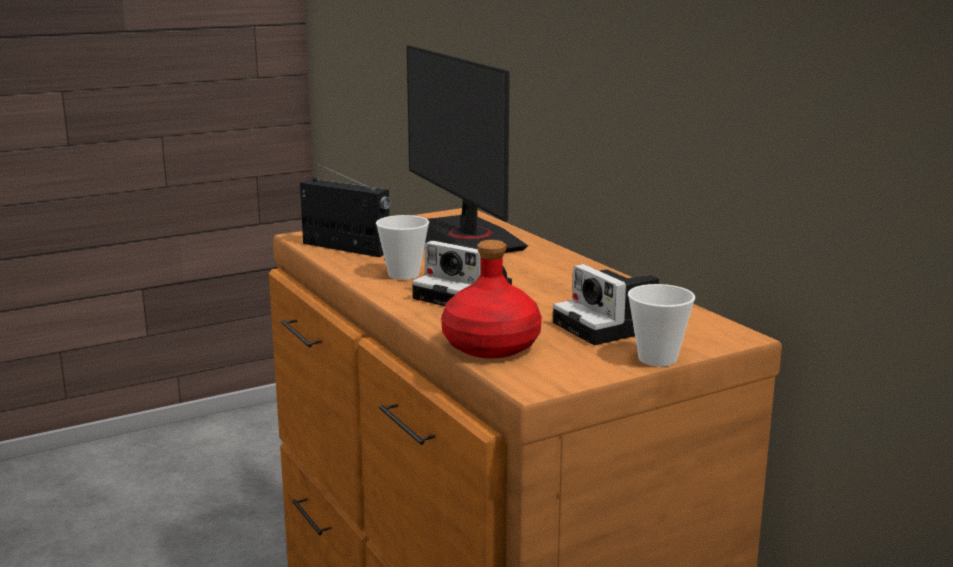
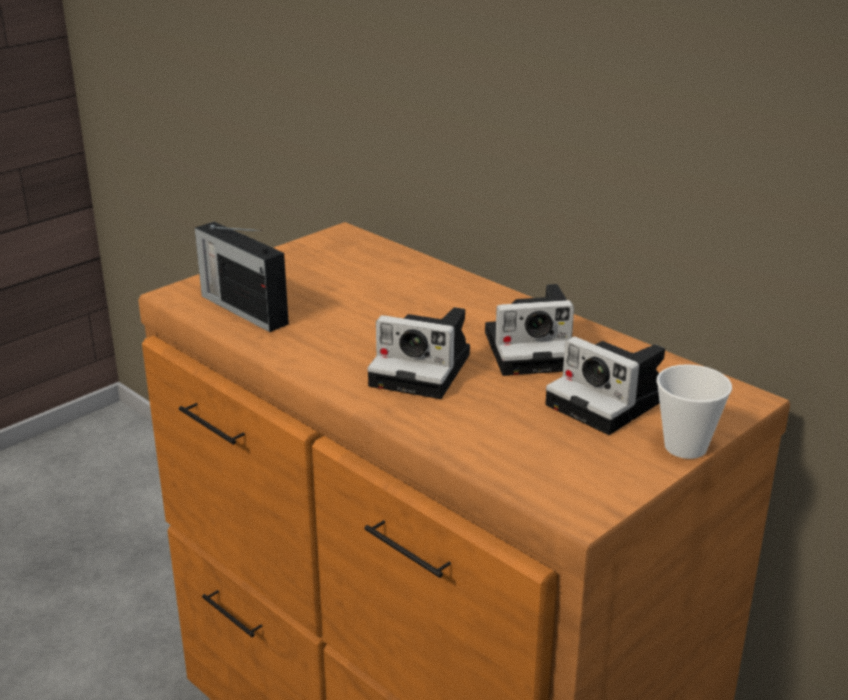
camera: 15 degrees left, 10 degrees up
radio [300,164,391,257] -> radio turned 150 degrees counterclockwise [195,222,289,332]
cup [376,215,429,280] -> none
monitor [407,45,528,253] -> none
red bottle [441,240,542,358] -> none
none -> camera [485,284,574,376]

